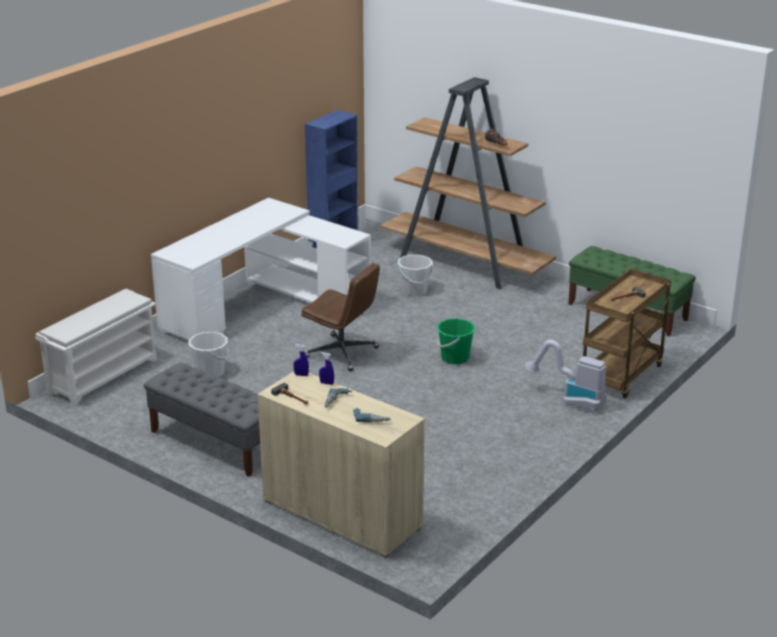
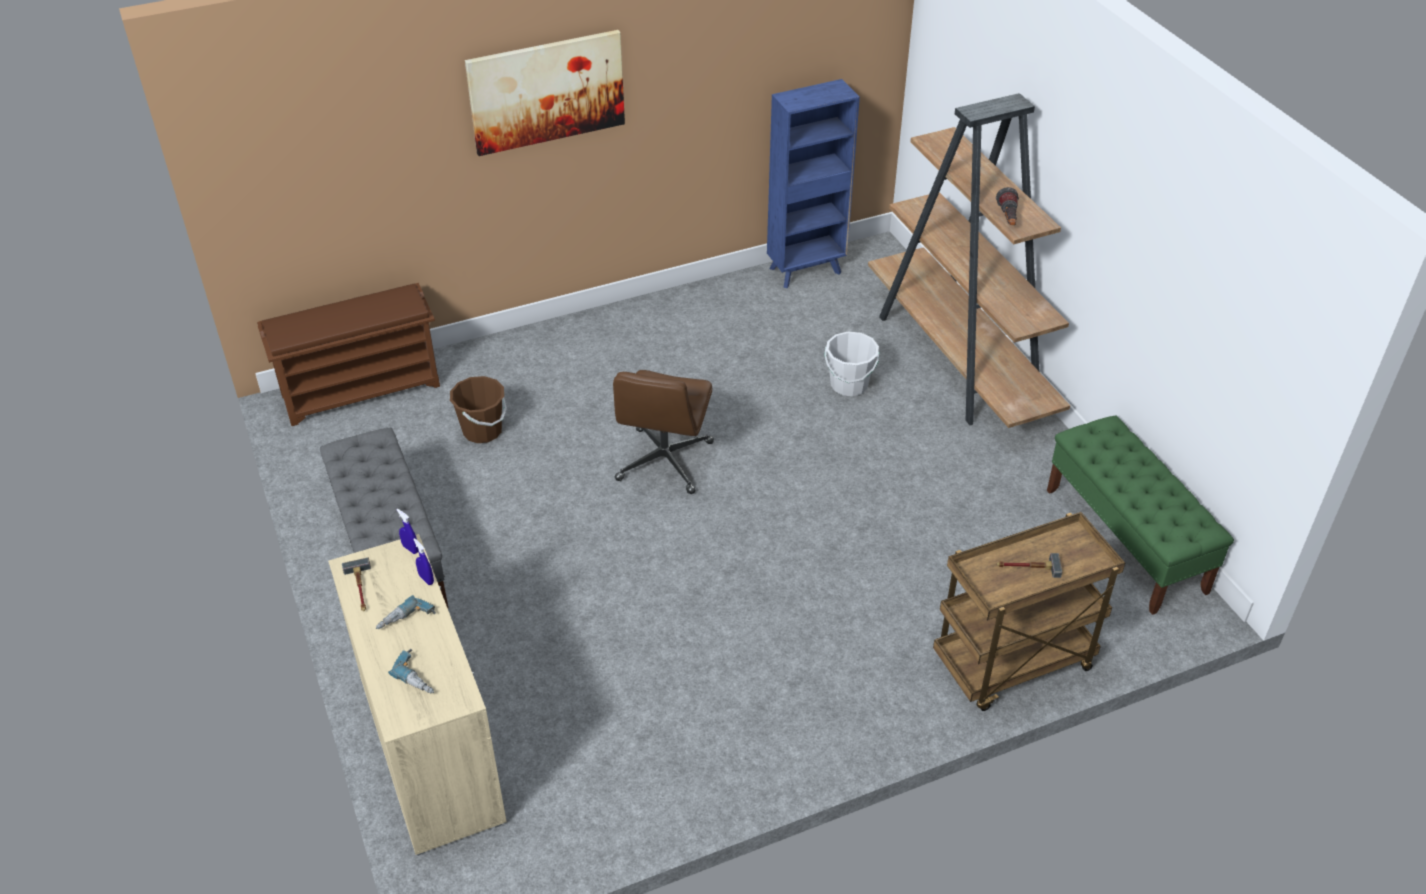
camera: 30 degrees right, 15 degrees up
white shoe rack [35,289,157,407] -> brown shoe rack [257,283,440,426]
white desk [151,198,371,340] -> none
white bucket [189,332,228,377] -> brown bucket [450,376,507,443]
brown office chair [301,263,380,371] -> brown office chair turned 45 degrees clockwise [613,370,714,494]
green bucket [437,318,476,364] -> none
vacuum cleaner [525,340,607,414] -> none
none -> picture [465,30,625,156]

